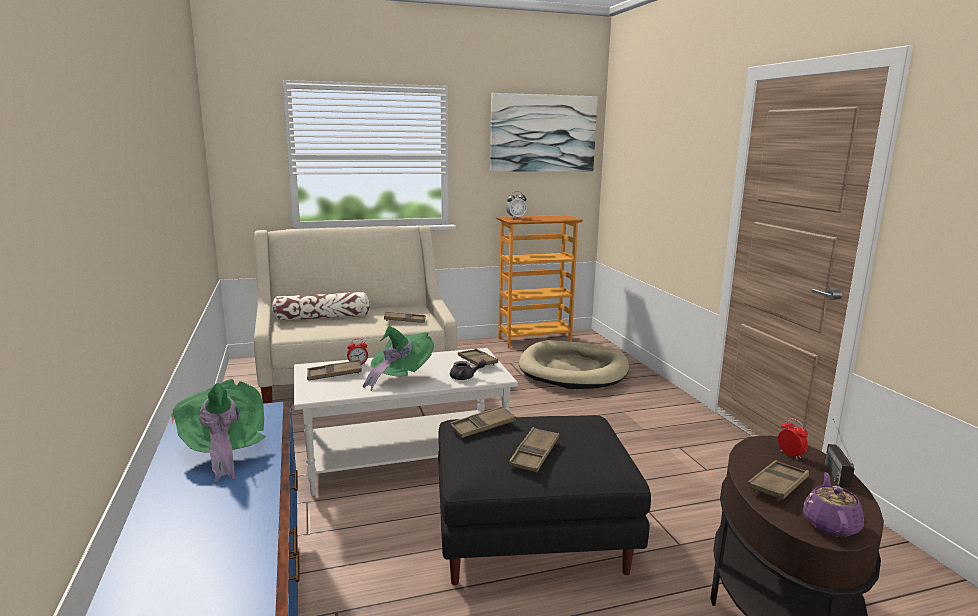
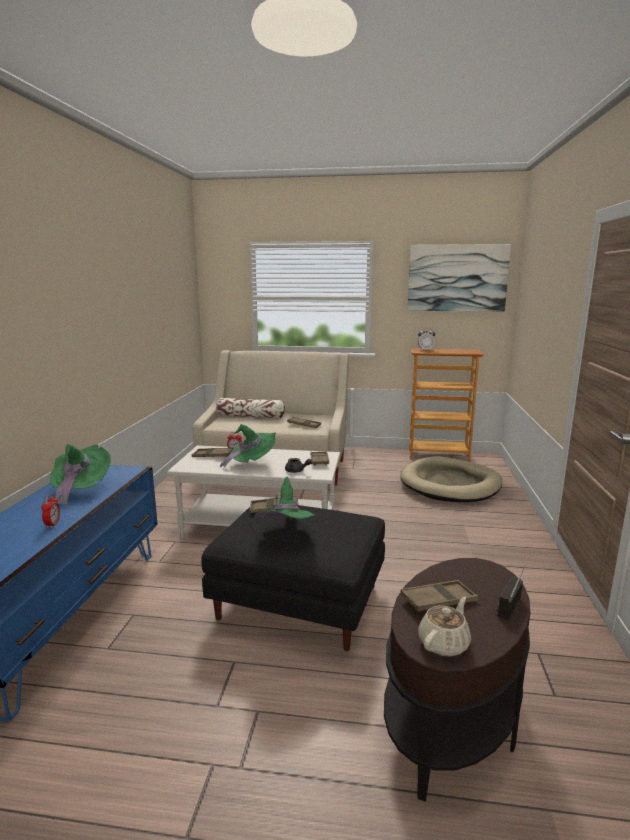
camera: 25 degrees right, 0 degrees up
brown tray [508,427,559,473] -> green hat [255,477,316,519]
alarm clock [778,418,808,460] -> alarm clock moved to [41,495,60,528]
purple teapot [803,472,864,537] -> beige teapot [418,597,471,657]

